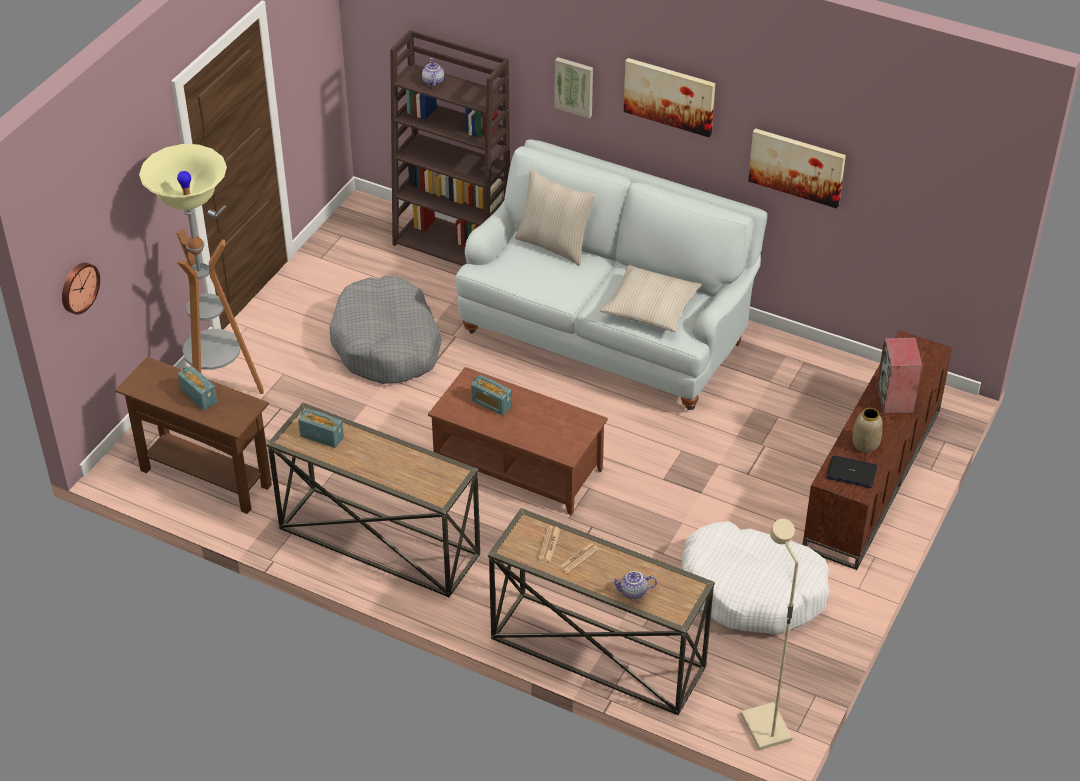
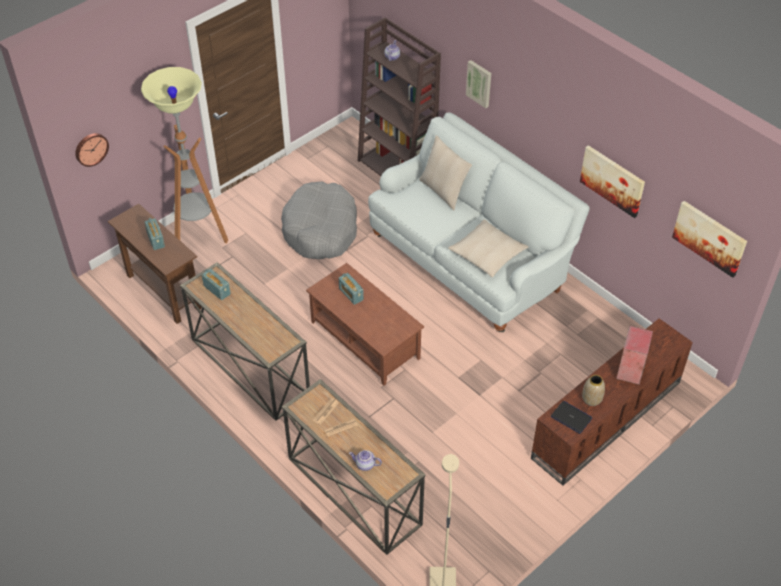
camera: 20 degrees right, 5 degrees up
picture [624,58,715,137] -> picture moved to [672,201,747,278]
white dog bed [682,521,830,634] -> none

